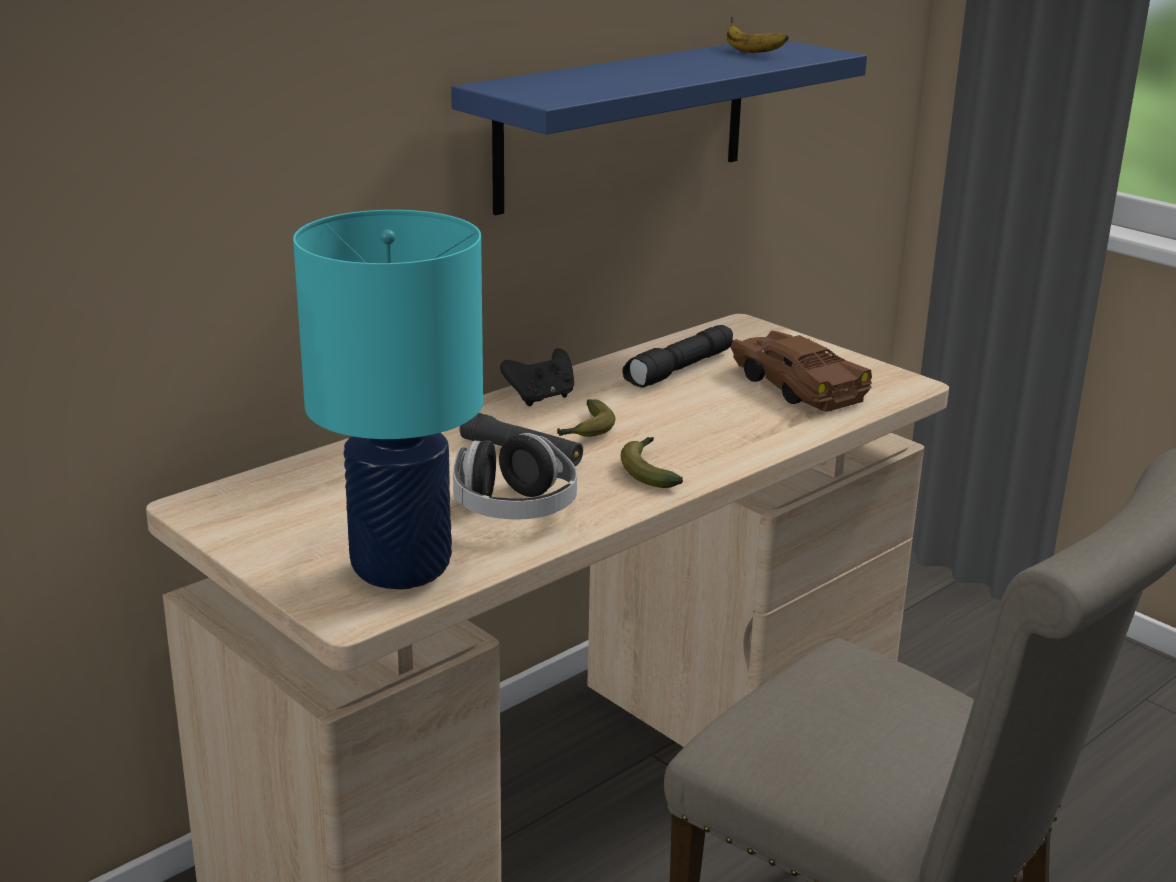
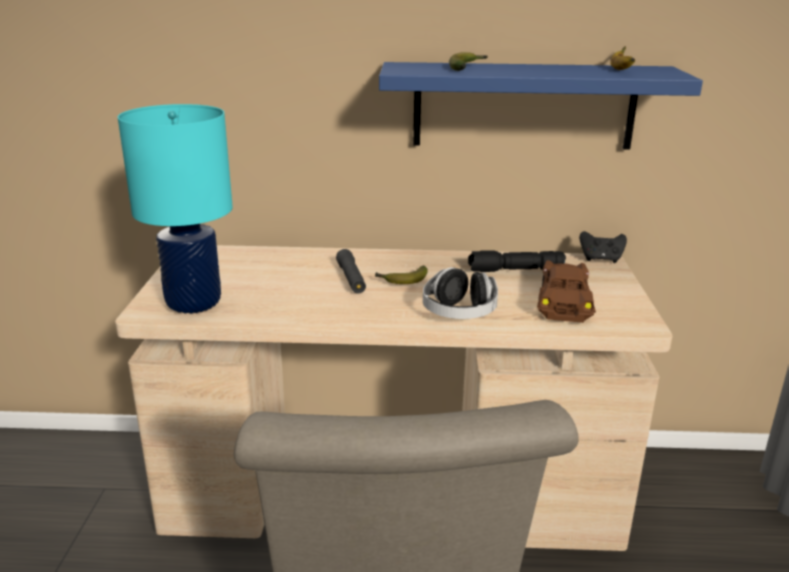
camera: 45 degrees right, 0 degrees up
headphones [453,433,577,519] -> headphones moved to [423,267,498,319]
black game controller [500,348,574,406] -> black game controller moved to [580,231,627,263]
banana [621,437,683,488] -> banana moved to [449,52,488,71]

